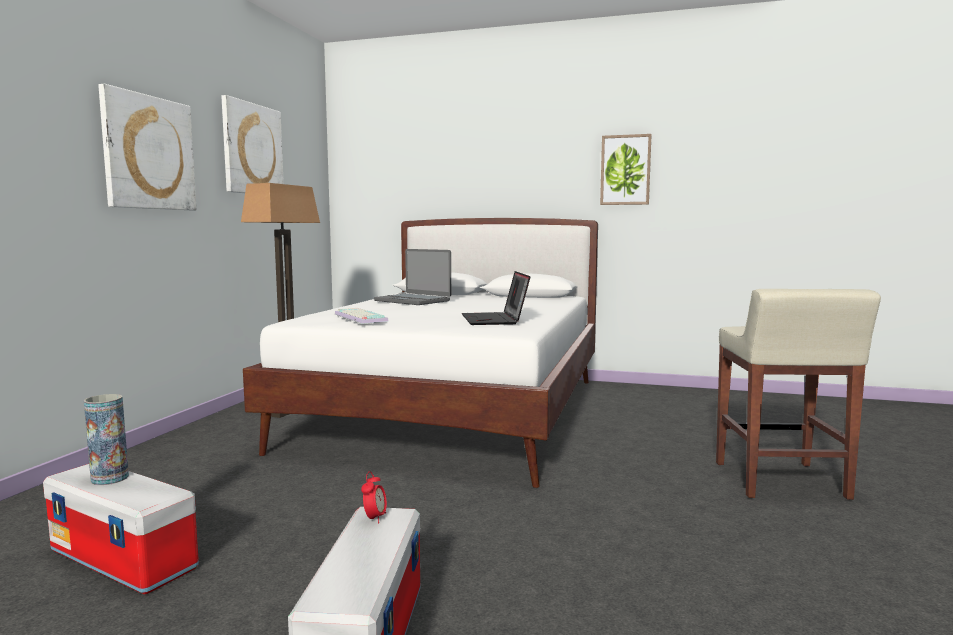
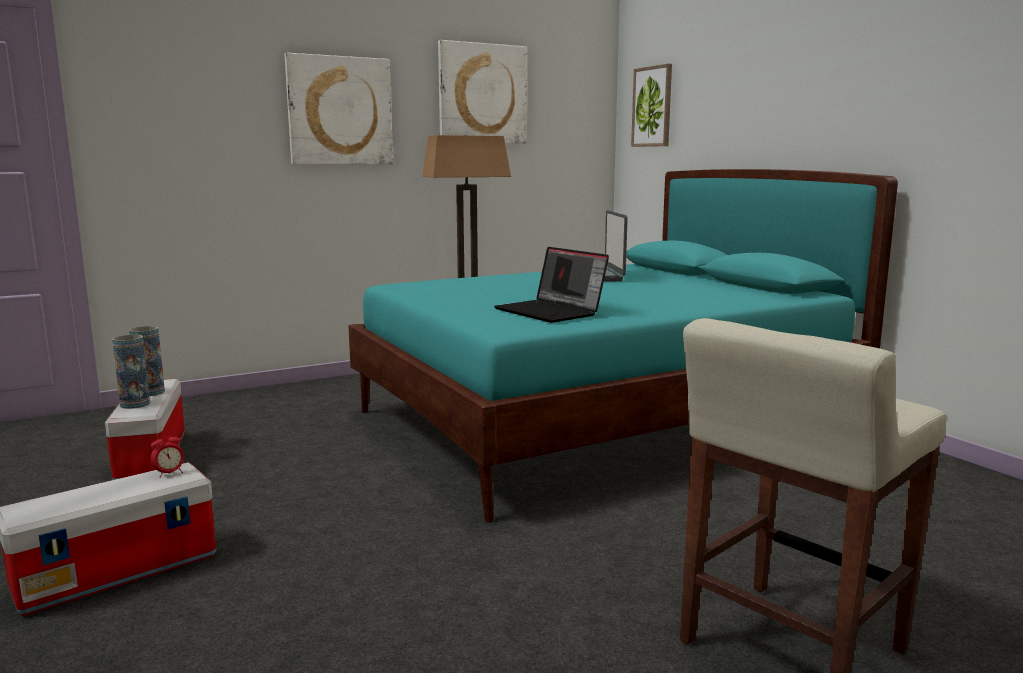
camera: 45 degrees right, 5 degrees up
white bed [243,218,598,488] -> turquoise bed [348,169,898,523]
keyboard [335,308,389,324] -> none
laptop [462,271,530,325] -> laptop turned 75 degrees counterclockwise [494,247,609,323]
picture [600,134,652,205] -> picture moved to [631,64,672,147]
none -> vase [112,334,150,409]

